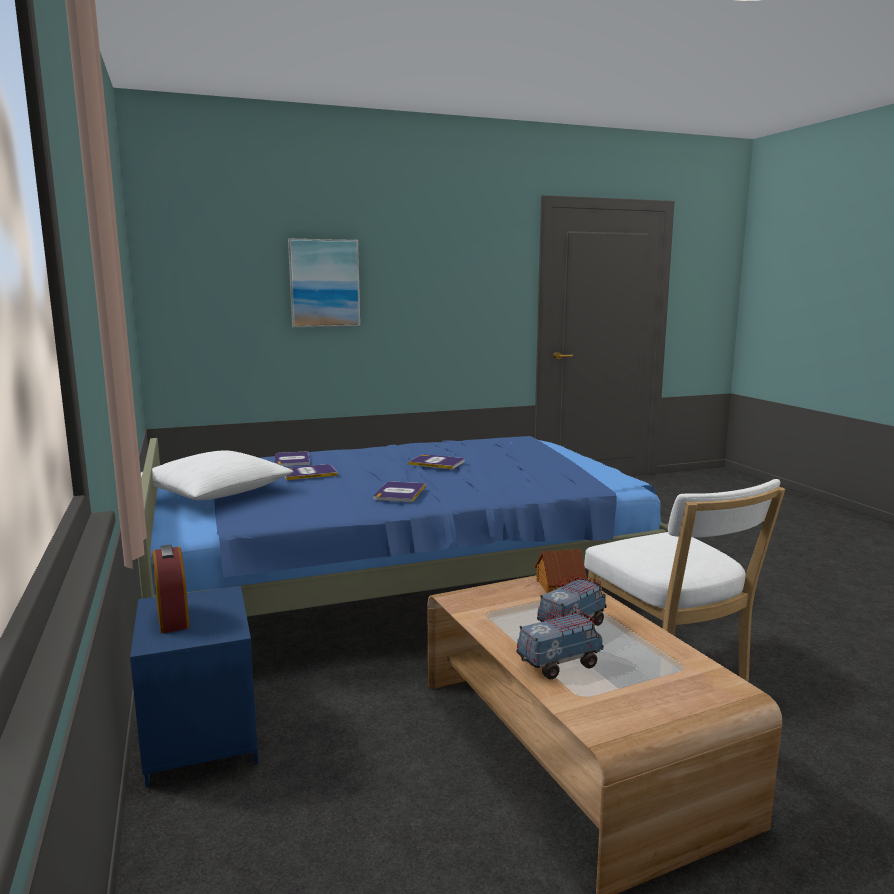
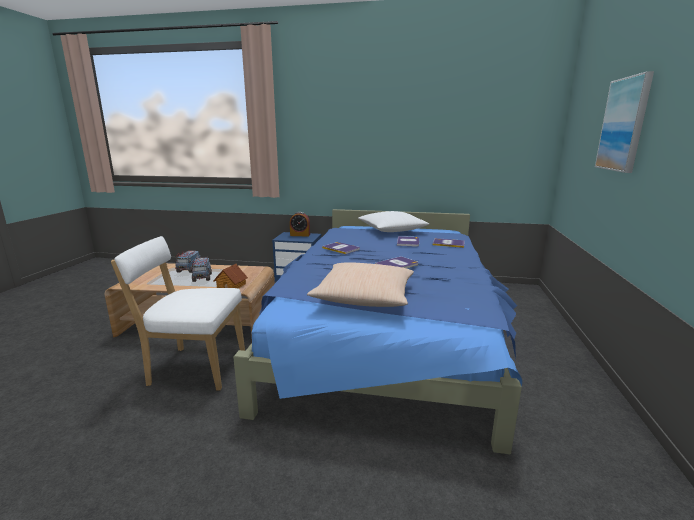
camera: 120 degrees right, 5 degrees up
none -> beige pillow [307,262,414,307]

